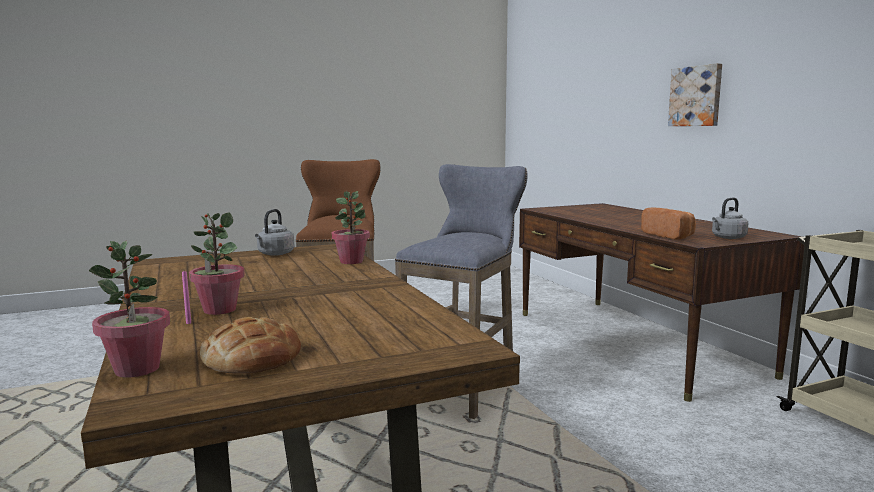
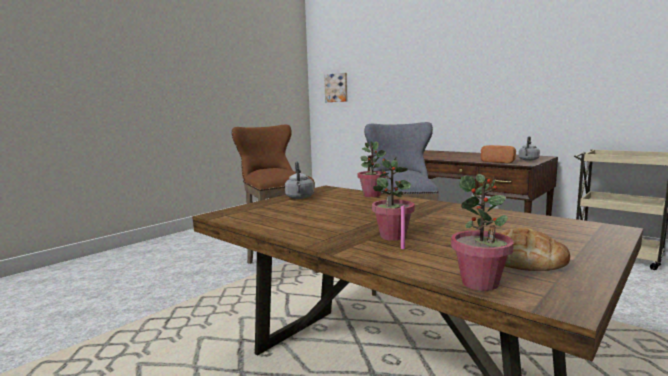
camera: 25 degrees left, 0 degrees up
picture [668,63,722,126] -> picture moved to [324,73,348,102]

